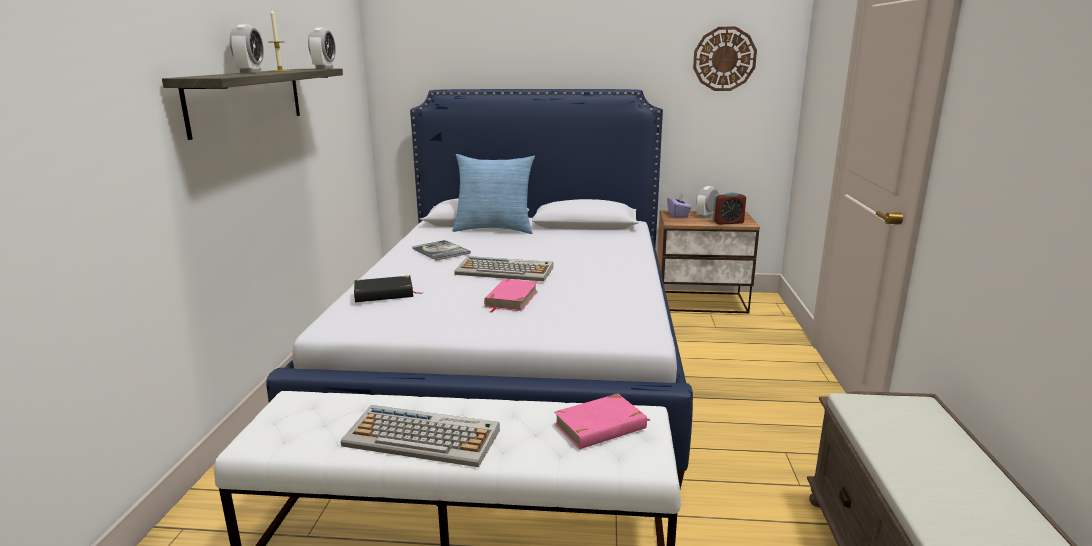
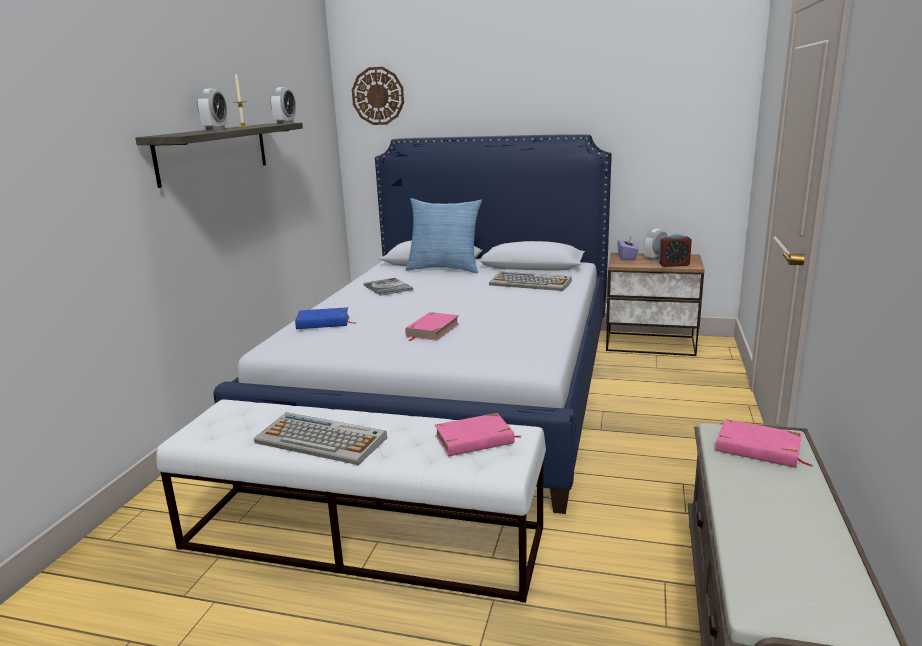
camera: 10 degrees right, 0 degrees up
black book [354,276,423,302] -> blue book [295,307,354,329]
keyboard [454,256,553,281] -> keyboard moved to [489,272,572,291]
wall clock [693,27,757,91] -> wall clock moved to [352,67,404,125]
none -> pink book [716,419,812,468]

